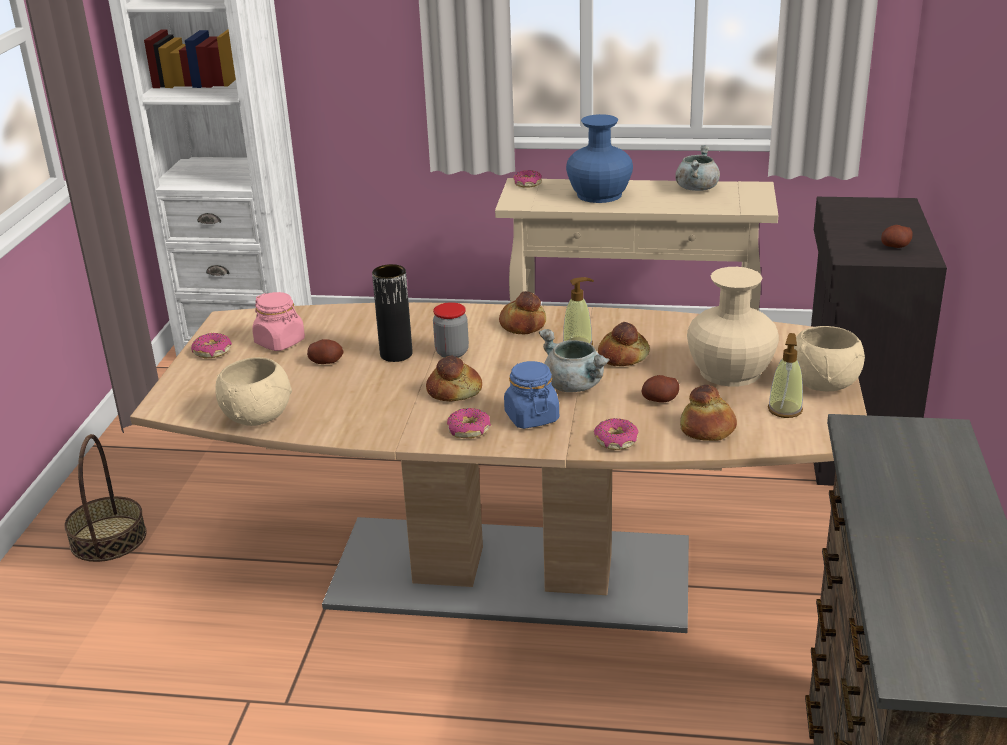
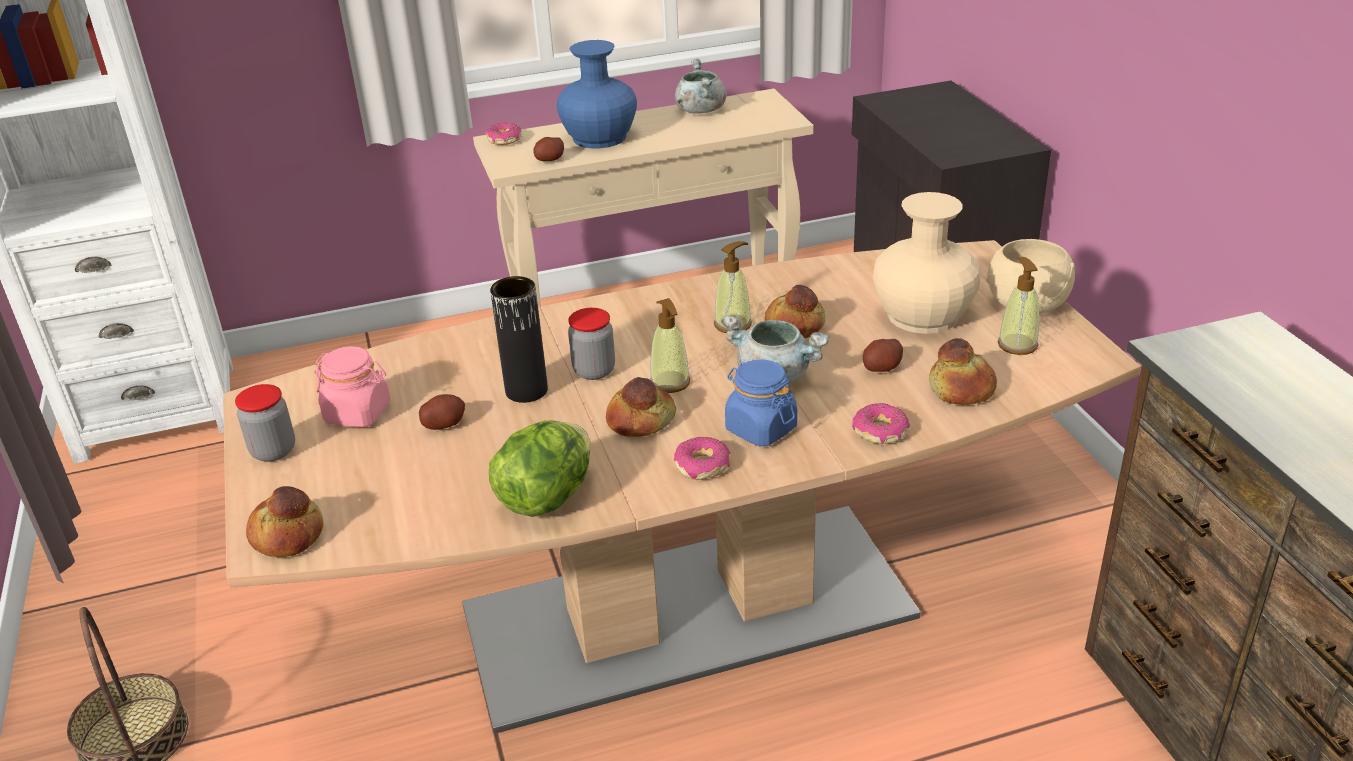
camera: 25 degrees left, 5 degrees up
donut [191,333,232,359] -> jar [235,384,295,462]
beige bowl [215,357,292,426] -> none
bread [499,291,546,334] -> bread moved to [246,486,324,558]
potato [881,225,913,248] -> potato moved to [534,137,564,161]
none -> lettuce [489,420,591,517]
none -> soap dispenser [650,298,690,393]

